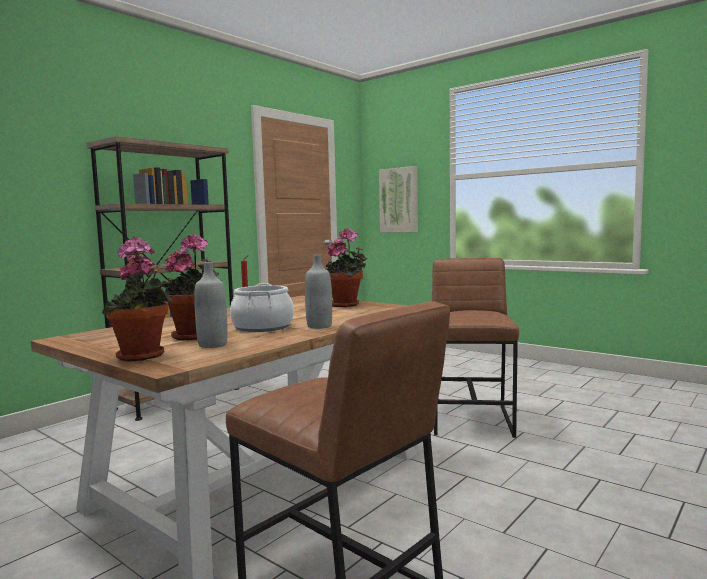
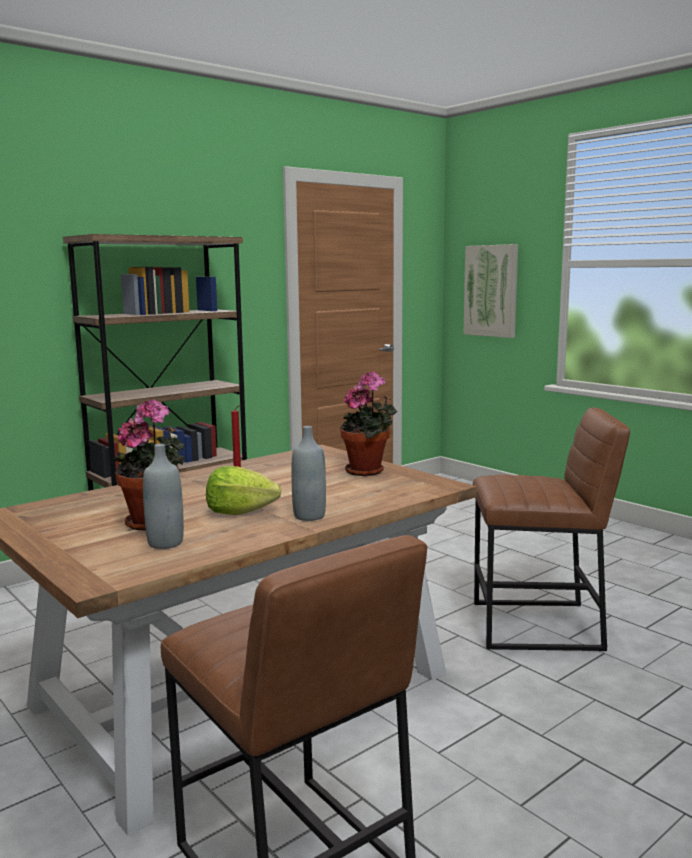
camera: 10 degrees right, 5 degrees up
potted plant [102,237,173,362] -> none
cooking pot [230,283,294,332] -> lettuce [206,466,281,515]
brown chair [432,258,519,438] -> brown chair turned 75 degrees clockwise [473,407,630,651]

